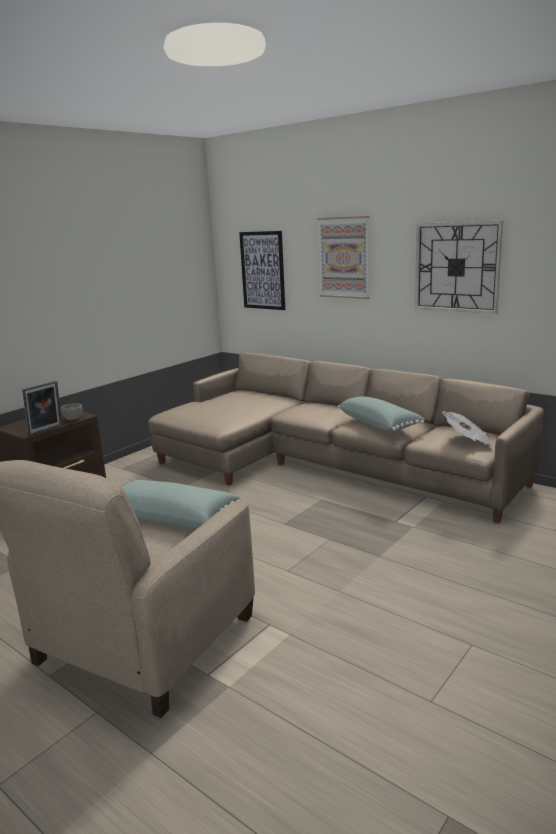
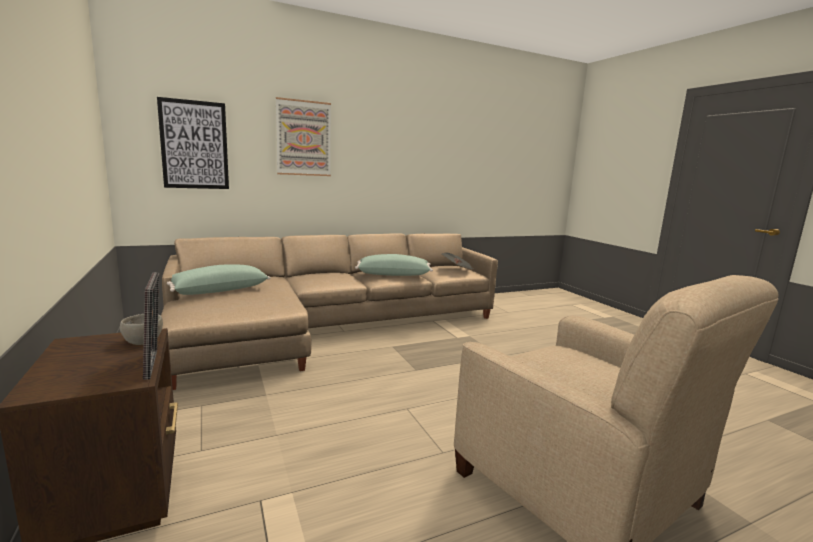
camera: 65 degrees left, 5 degrees down
green pillow [121,480,241,528] -> green pillow moved to [167,264,271,295]
wall clock [415,221,503,314] -> none

